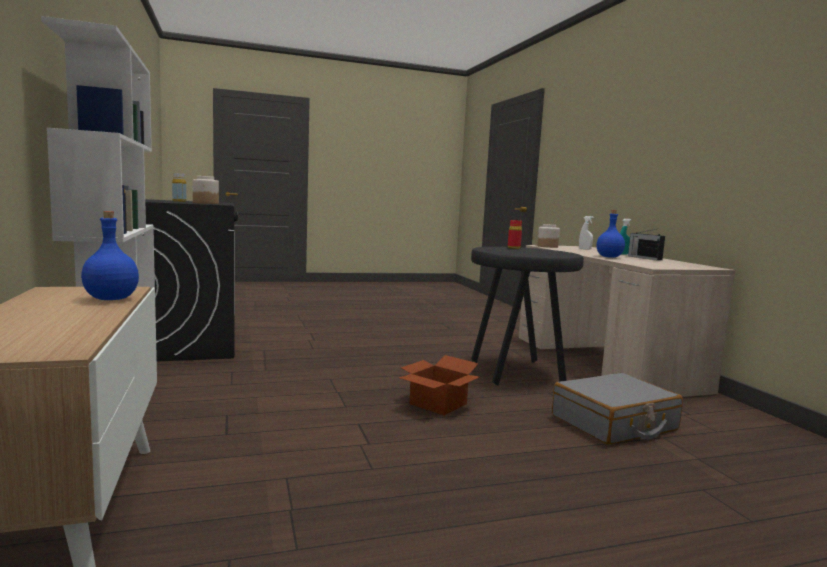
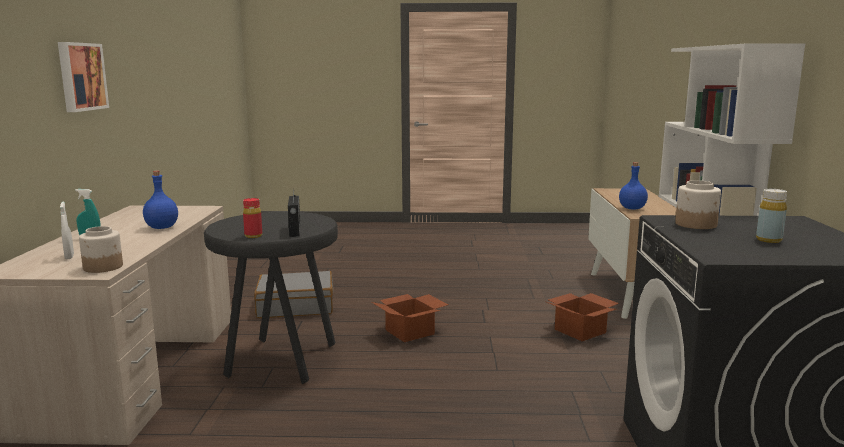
camera: 160 degrees left, 5 degrees up
radio [628,229,665,260] -> radio moved to [288,192,300,237]
none -> picture [58,42,109,112]
none -> cardboard box [547,293,619,341]

